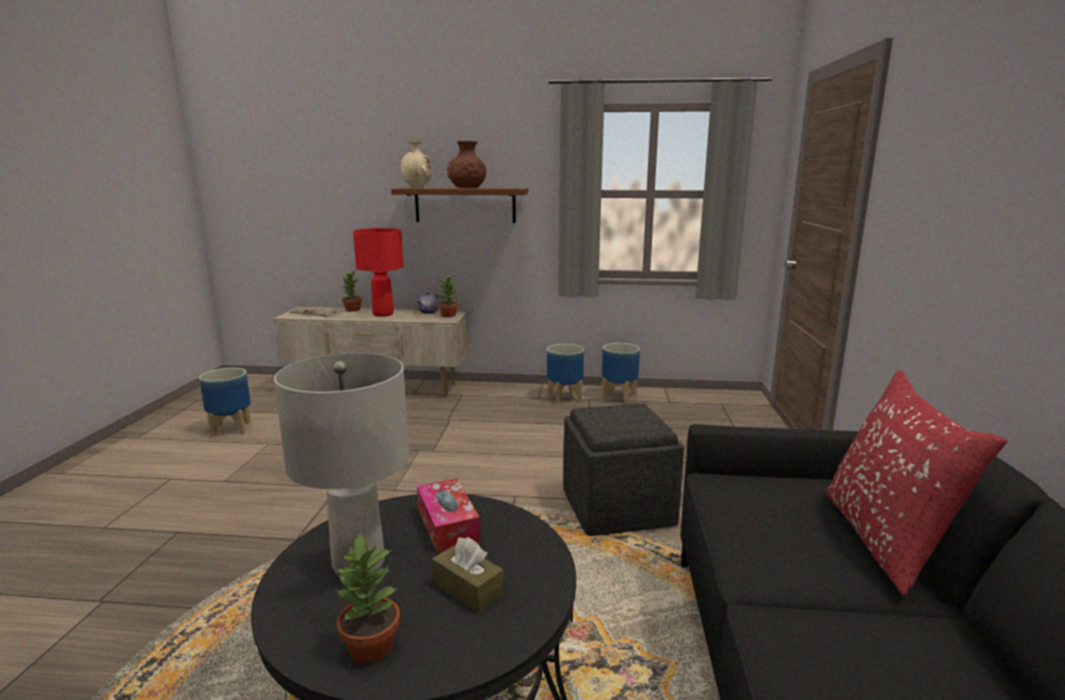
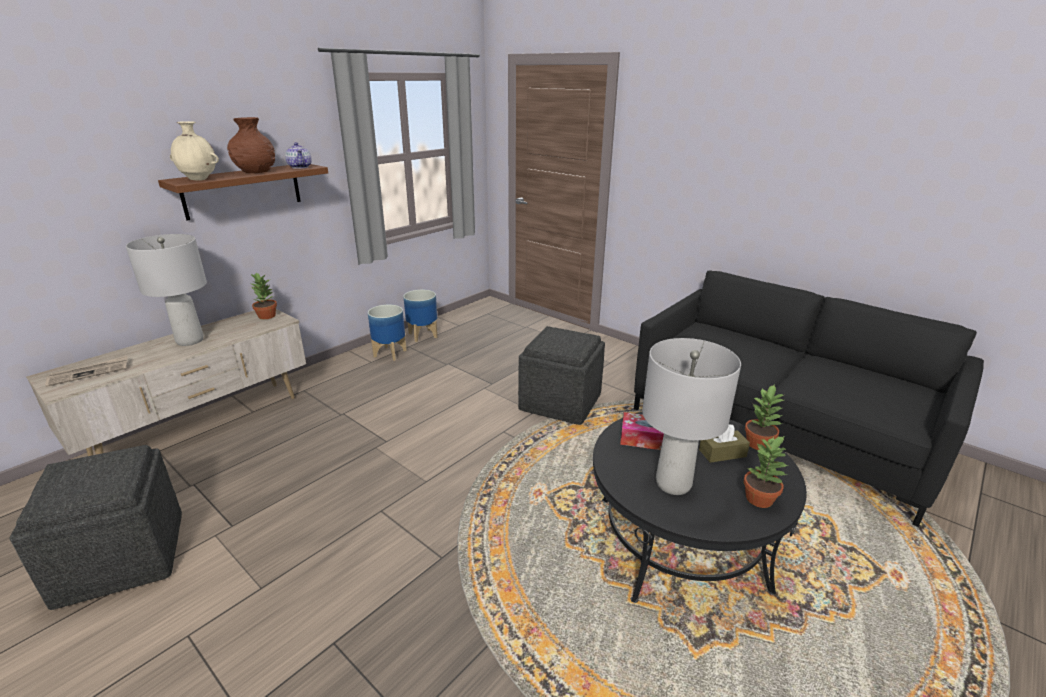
camera: 55 degrees left, 10 degrees up
planter [199,368,251,437] -> grey ottoman [9,445,182,610]
potted plant [342,270,362,311] -> potted plant moved to [745,385,784,450]
red table lamp [353,227,403,317] -> grey table lamp [126,234,207,346]
teapot [416,292,439,314] -> teapot moved to [285,142,312,169]
red pillow [826,370,1007,595] -> none

